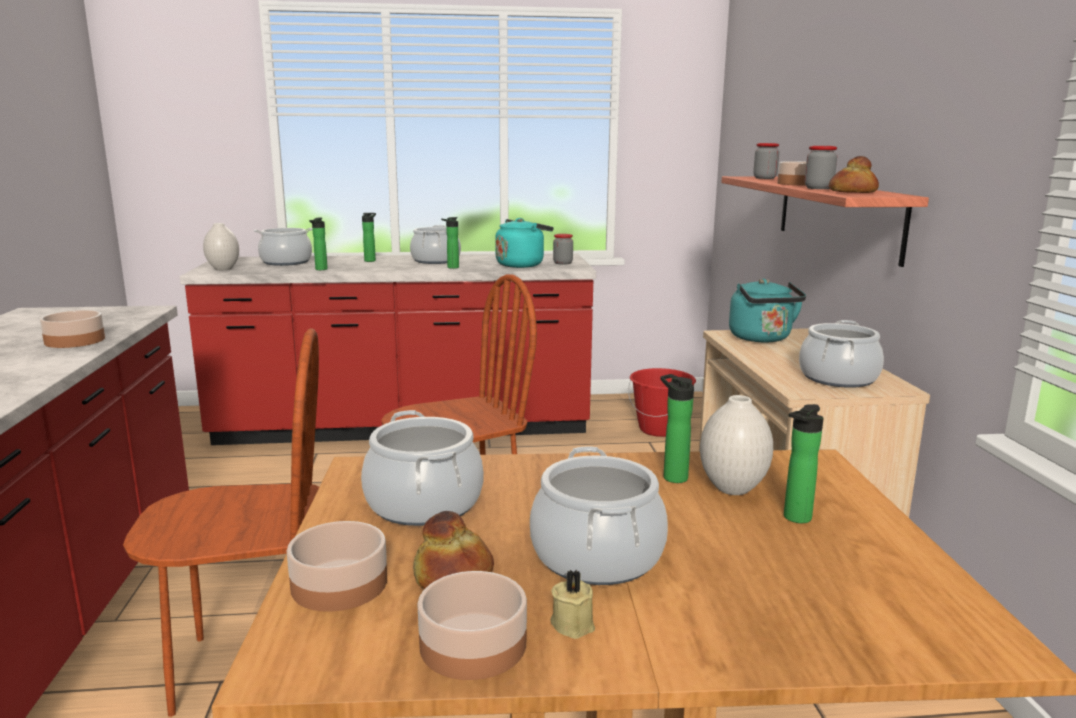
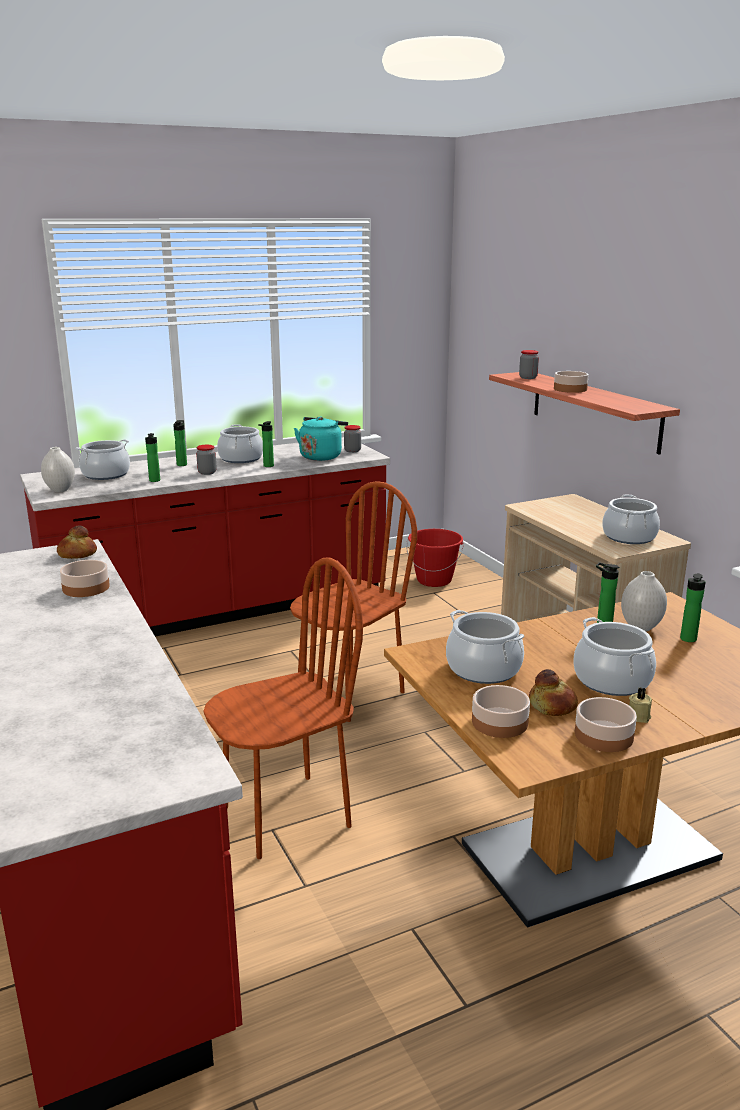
camera: 20 degrees left, 5 degrees up
turquoise kettle [729,279,806,343] -> none
jar [805,146,837,189] -> jar moved to [196,445,217,475]
bread [829,156,879,193] -> bread moved to [57,525,97,559]

